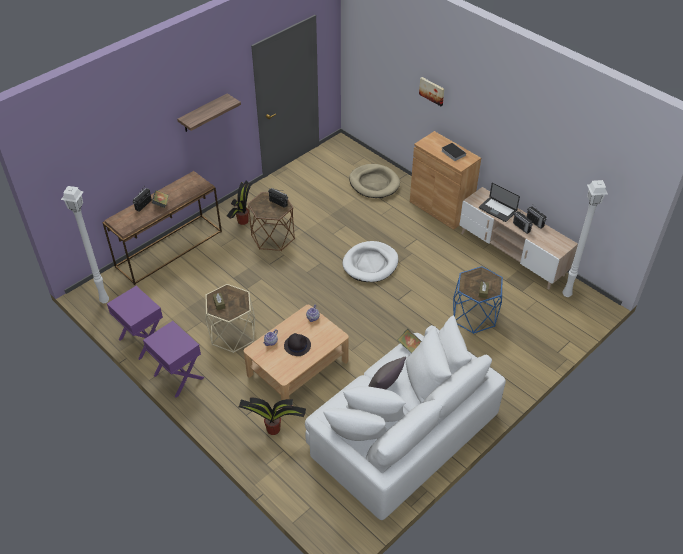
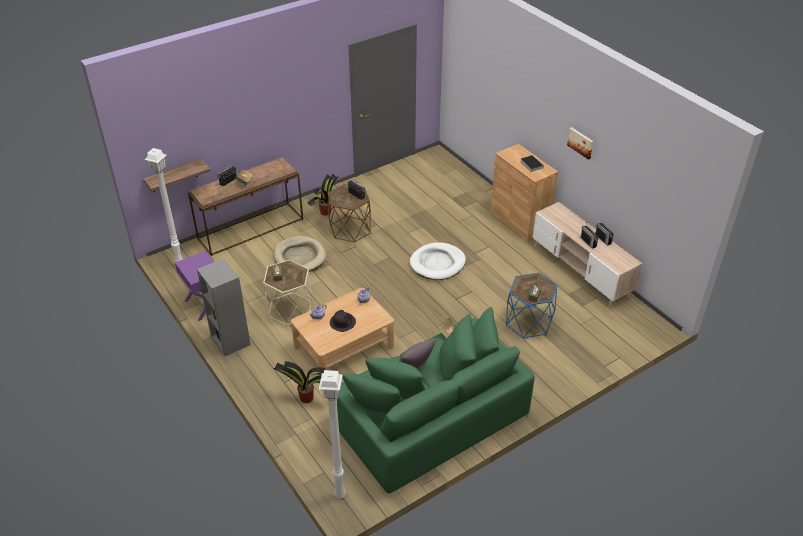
camera: 10 degrees right, 5 degrees down
purple nightstand [143,321,204,398] -> grey bookcase [197,258,250,356]
shelf [177,93,241,132] -> shelf moved to [143,159,210,192]
white sofa [305,315,506,520] -> green sofa [337,307,535,493]
beige dog bed [349,164,400,198] -> beige dog bed moved to [274,236,326,272]
picture [419,77,445,106] -> picture moved to [567,127,594,160]
laptop [479,182,520,222] -> none
white floor lamp [562,180,608,297] -> white floor lamp moved to [319,370,346,499]

